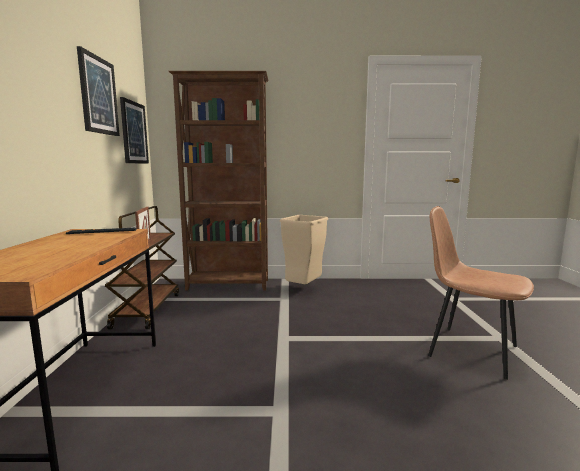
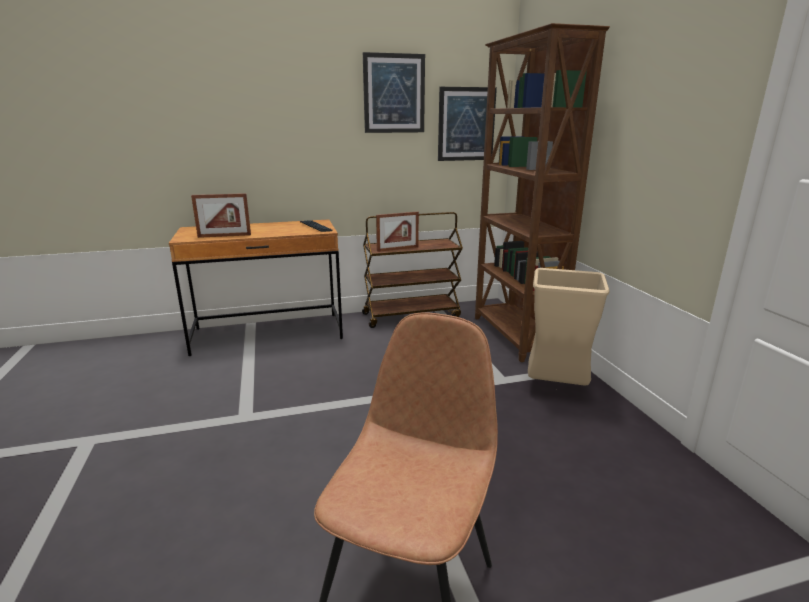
camera: 75 degrees right, 10 degrees up
none -> picture frame [191,193,251,238]

